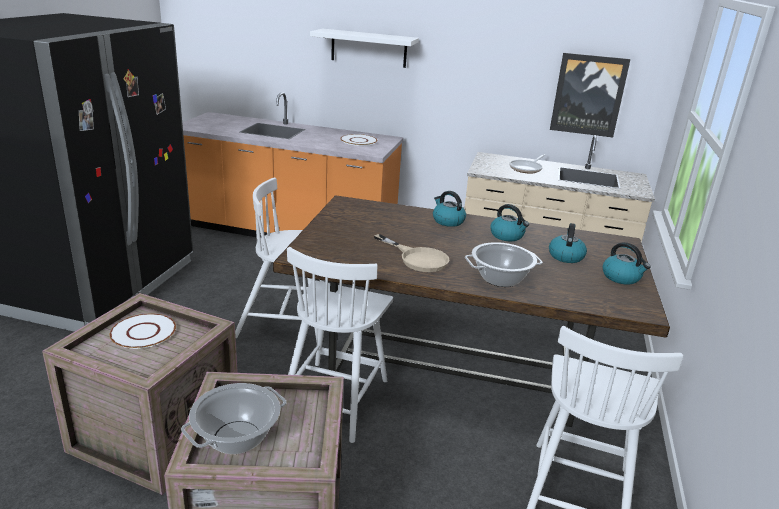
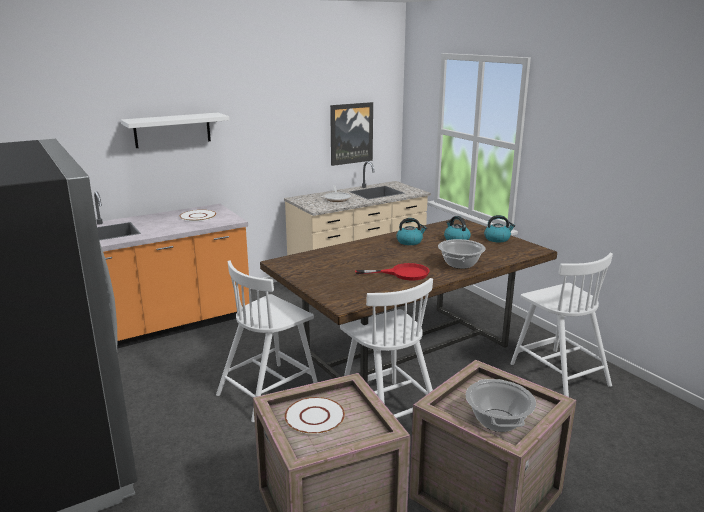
camera: 45 degrees left, 5 degrees down
beige frying pan [374,234,449,272] -> red frying pan [355,263,429,281]
kettle [433,191,466,227] -> none

